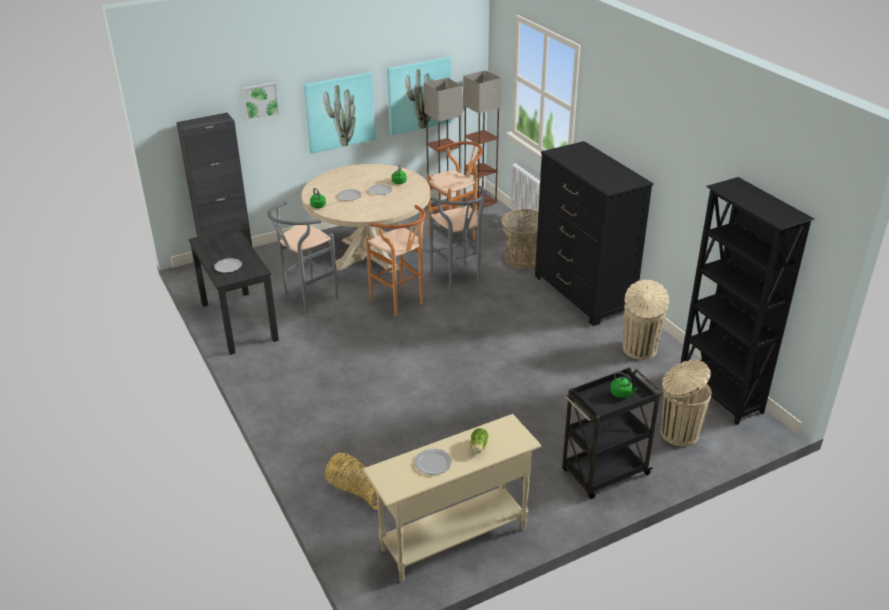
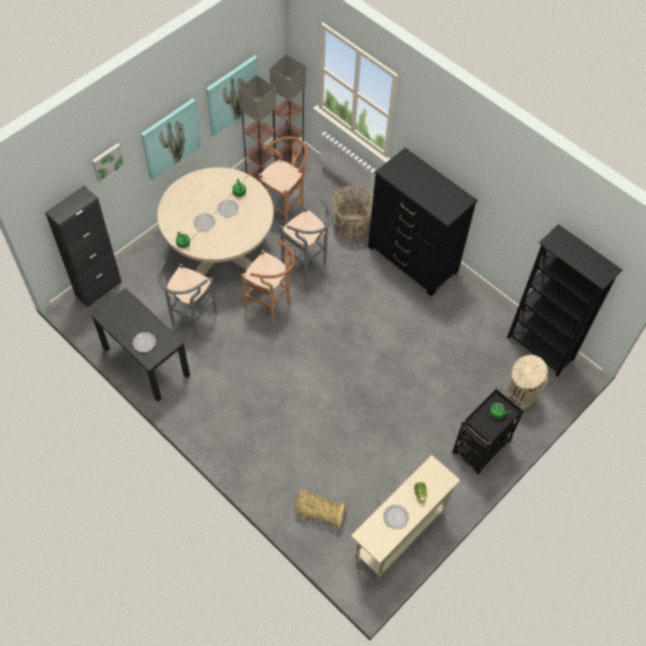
camera: 20 degrees left, 25 degrees up
beige trash can [623,279,669,360] -> none

